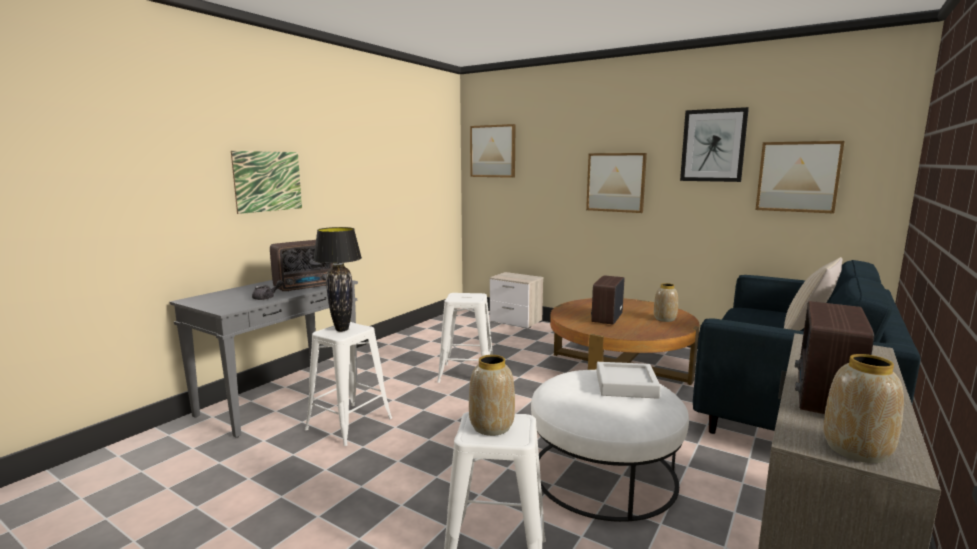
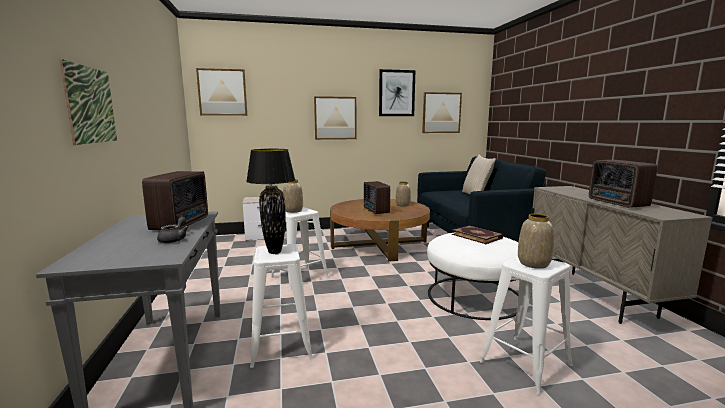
camera: 45 degrees left, 0 degrees up
grey tray [596,362,661,399] -> book [452,226,503,244]
vase [823,354,904,463] -> vase moved to [283,179,303,213]

